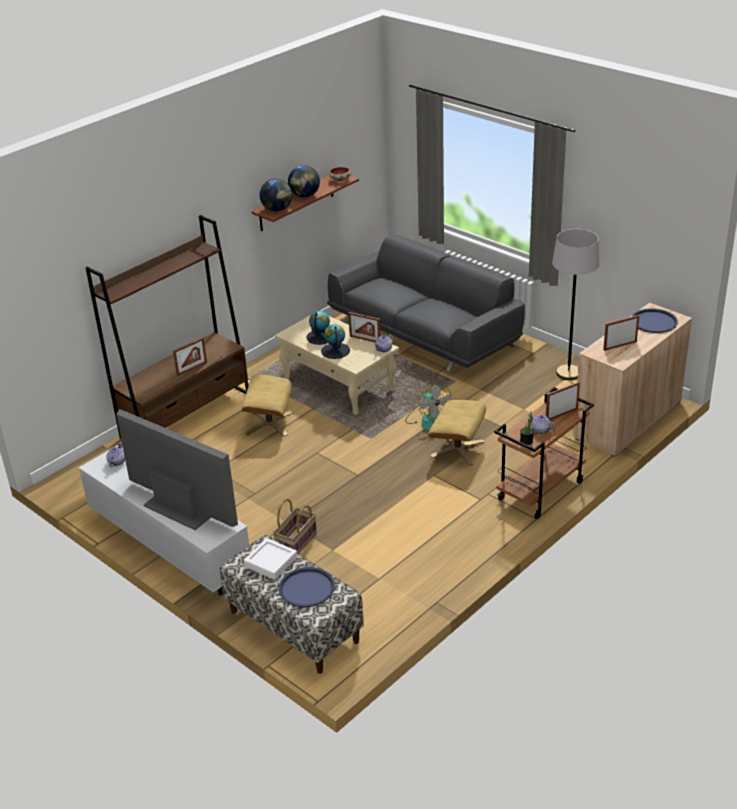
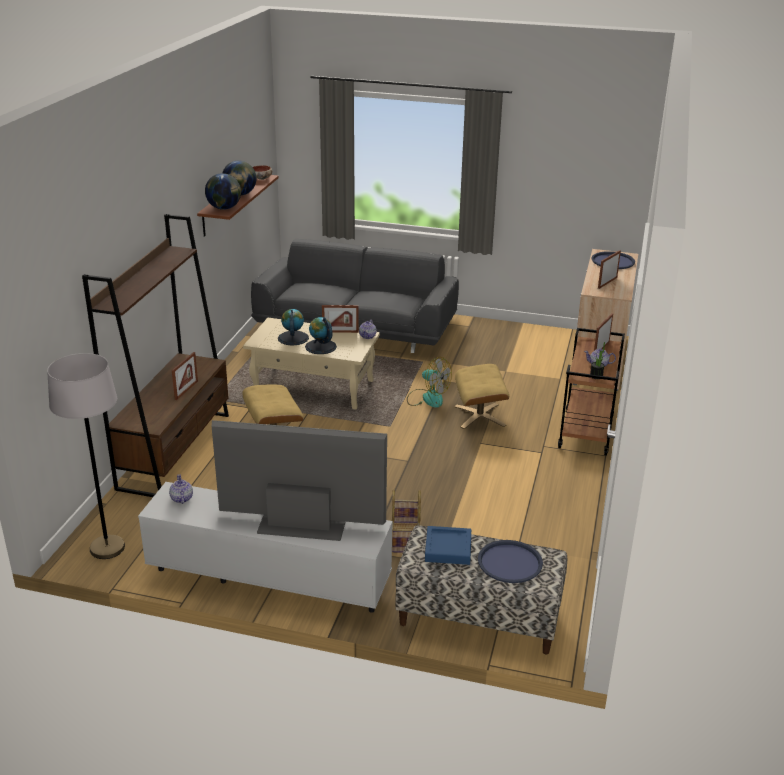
camera: 30 degrees left, 5 degrees down
white tray [244,538,297,580] -> blue tray [425,526,471,565]
grey floor lamp [552,229,599,380] -> grey floor lamp moved to [47,353,125,559]

